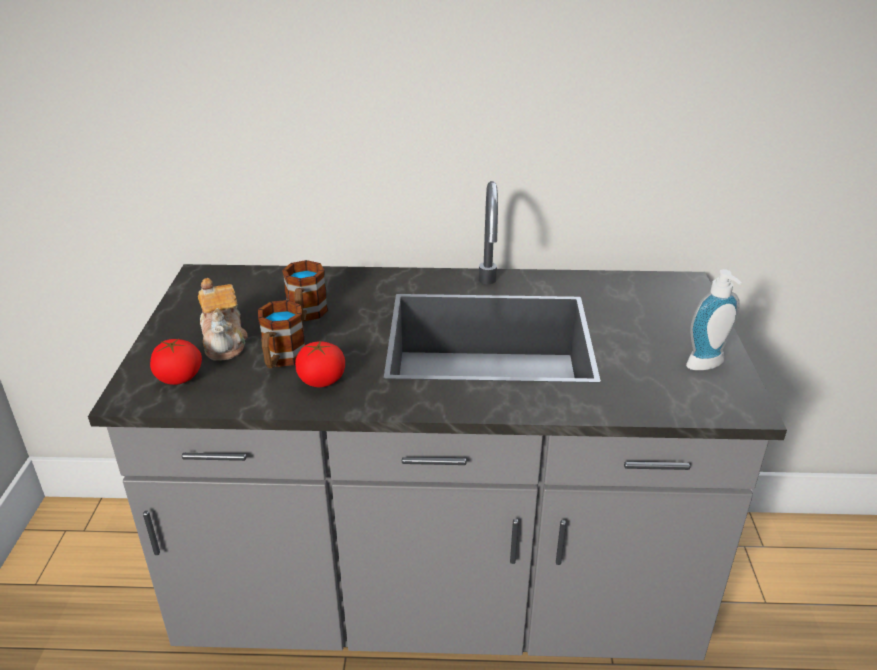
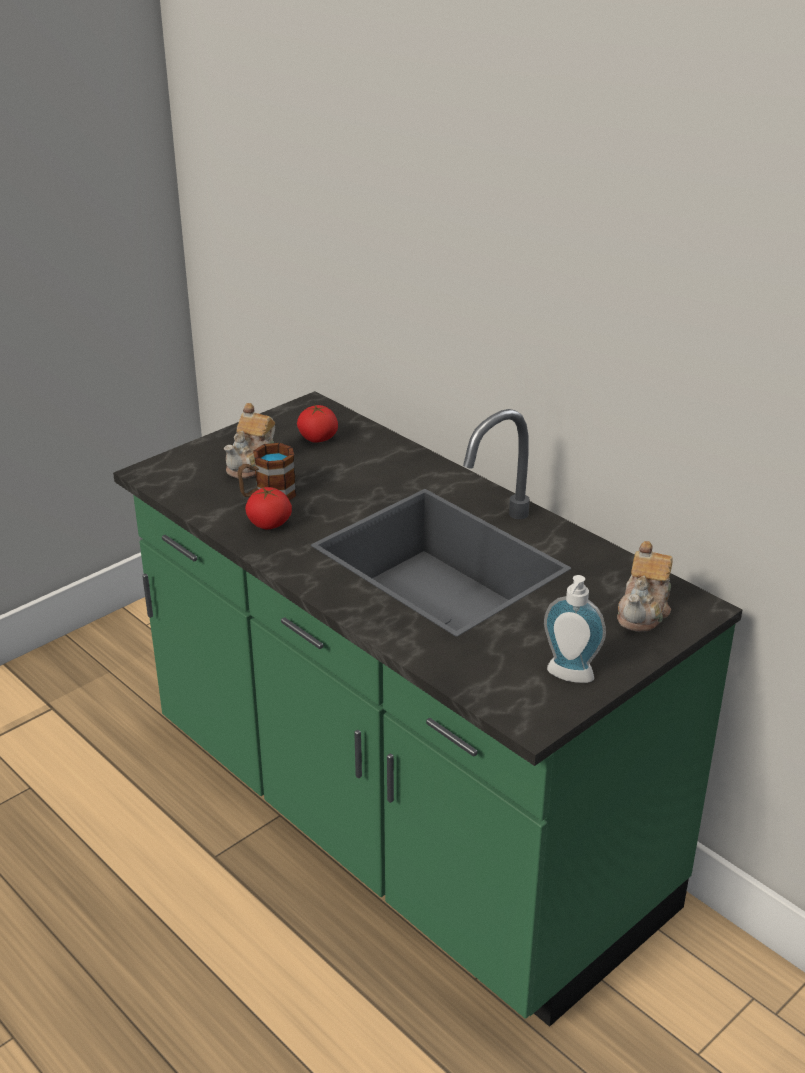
camera: 45 degrees right, 0 degrees up
grey counter [88,181,787,660] -> green counter [113,391,742,1027]
tomato [150,339,202,385] -> tomato moved to [297,405,338,443]
mug [282,260,328,322] -> none
none -> teapot [617,541,673,632]

